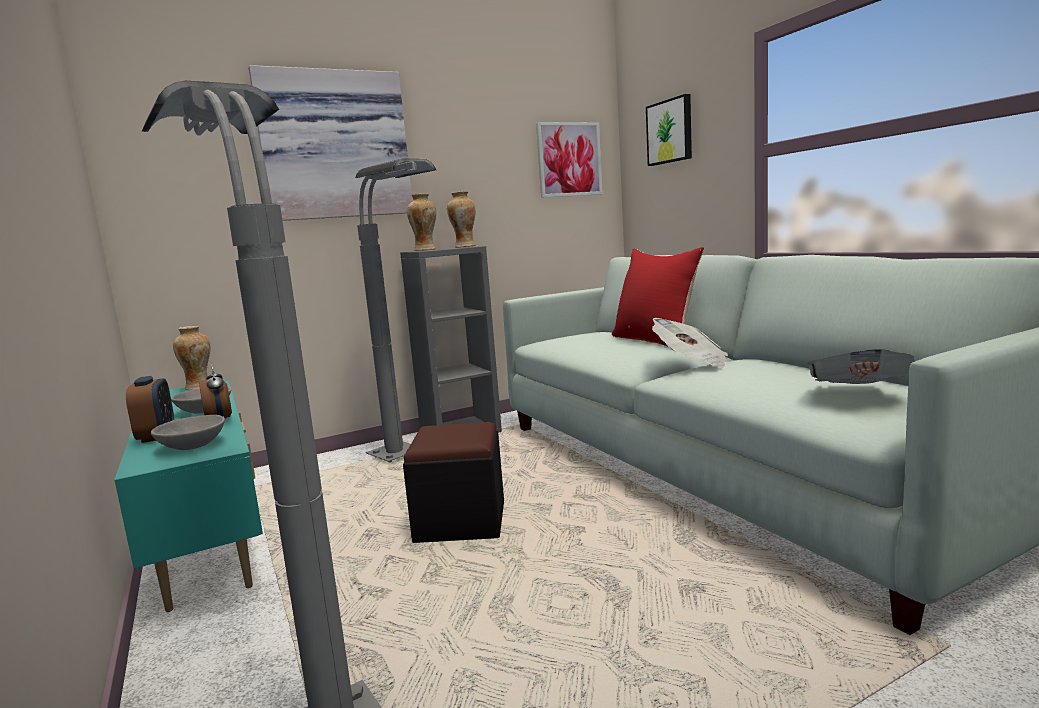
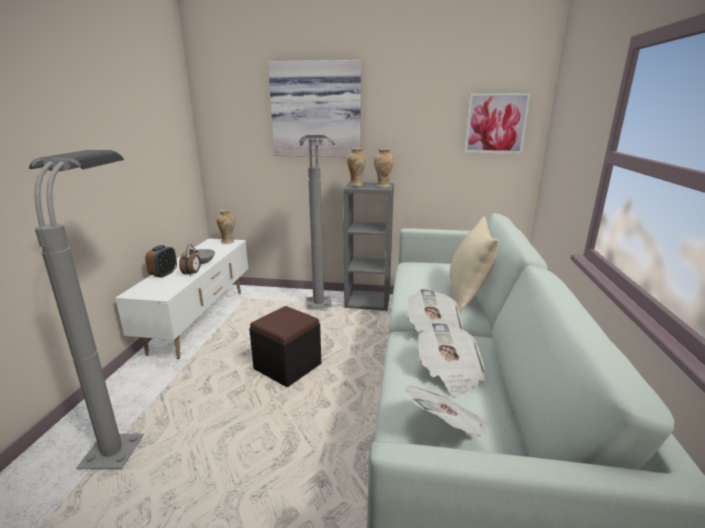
camera: 35 degrees right, 10 degrees up
turquoise tv stand [114,380,263,612] -> white tv stand [115,238,248,359]
grey bowl [151,415,225,450] -> none
red pillow [612,247,704,347] -> beige pillow [450,217,498,313]
picture [646,94,692,166] -> none
none -> newspaper [418,321,486,397]

